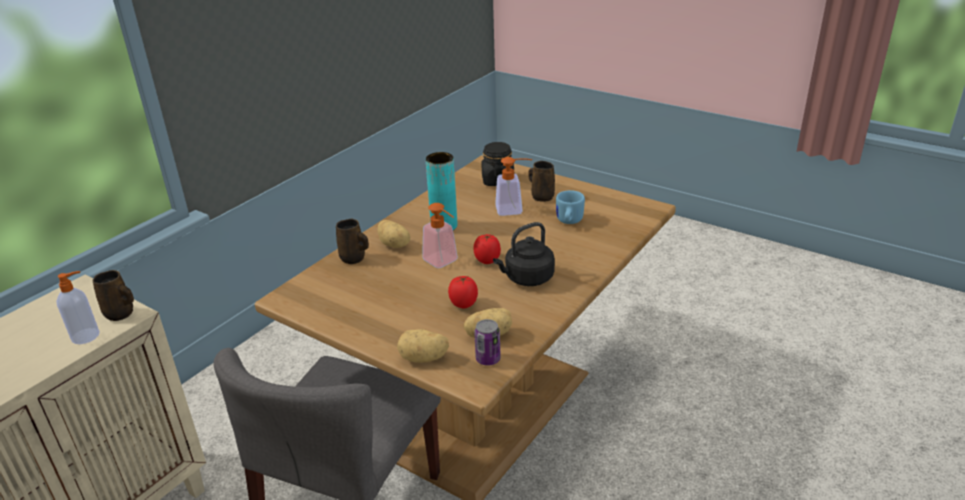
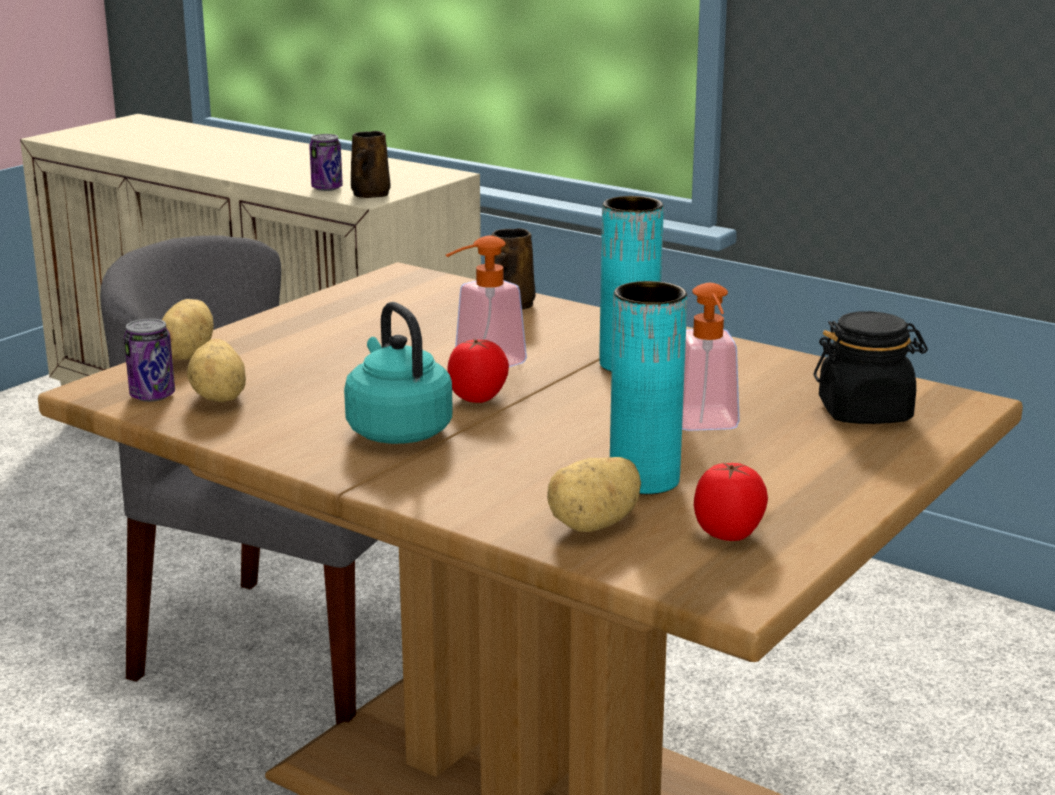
camera: 90 degrees right, 10 degrees down
soap dispenser [56,271,100,344] -> can [309,134,343,191]
potato [378,220,410,248] -> potato moved to [547,457,641,532]
tomato [448,276,478,309] -> tomato moved to [694,462,768,541]
black kettle [493,222,555,286] -> turquoise kettle [344,302,453,444]
brown mug [529,161,555,202] -> none
blue mug [556,190,585,224] -> turquoise vase [610,281,687,494]

